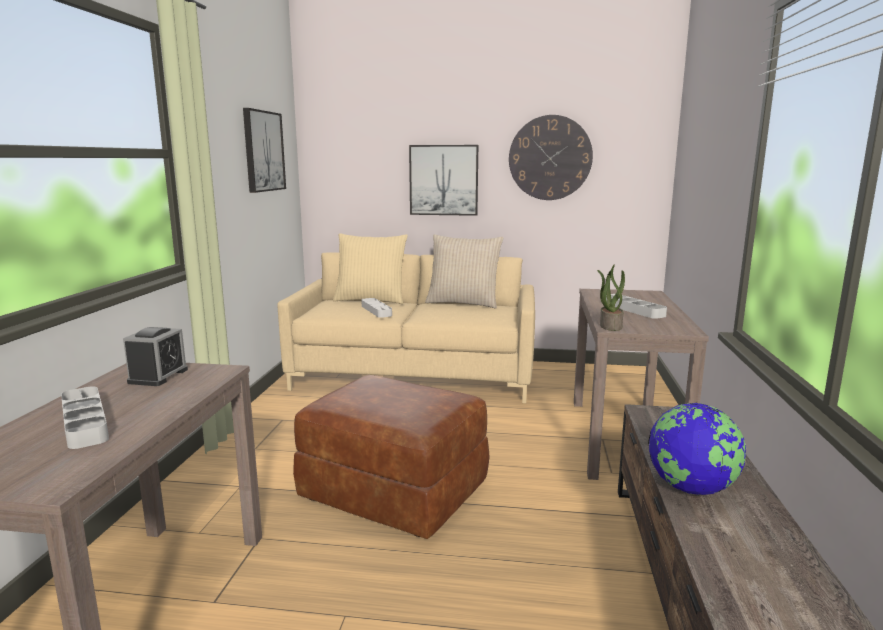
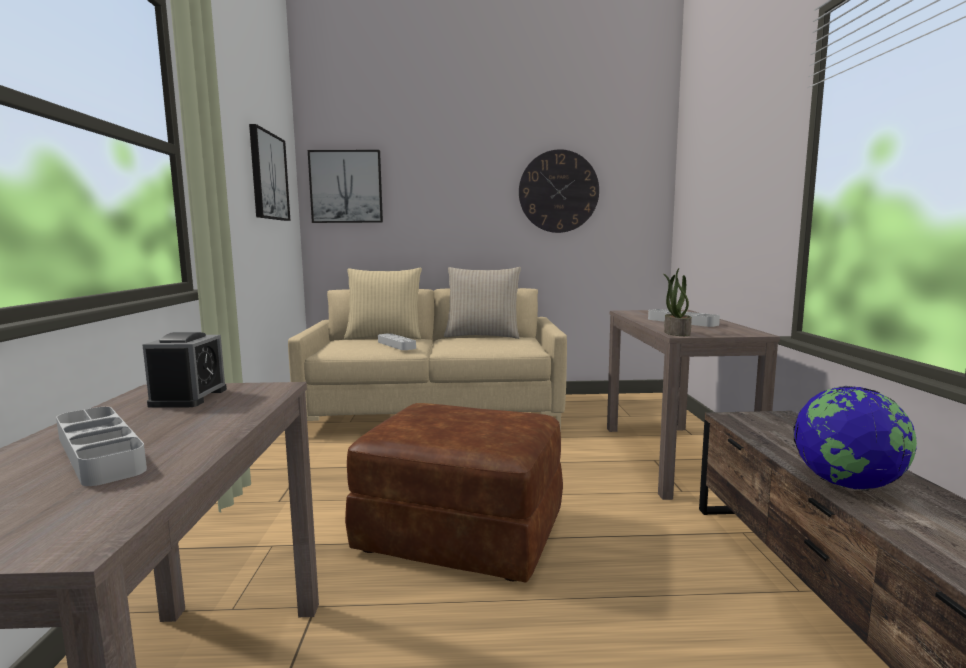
camera: 10 degrees left, 5 degrees down
picture [409,145,478,216] -> picture moved to [308,150,383,223]

